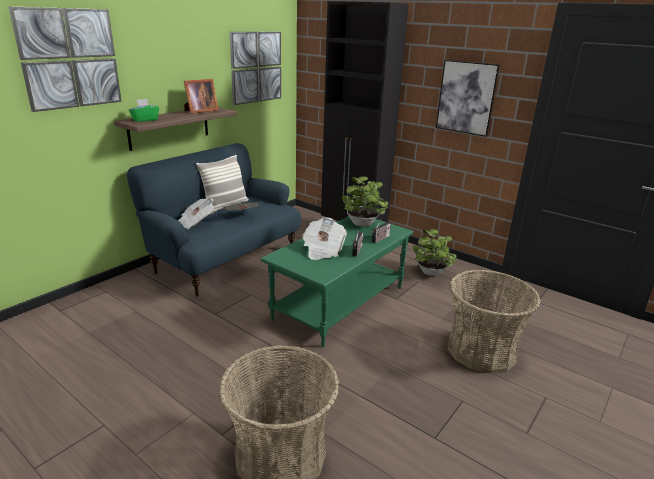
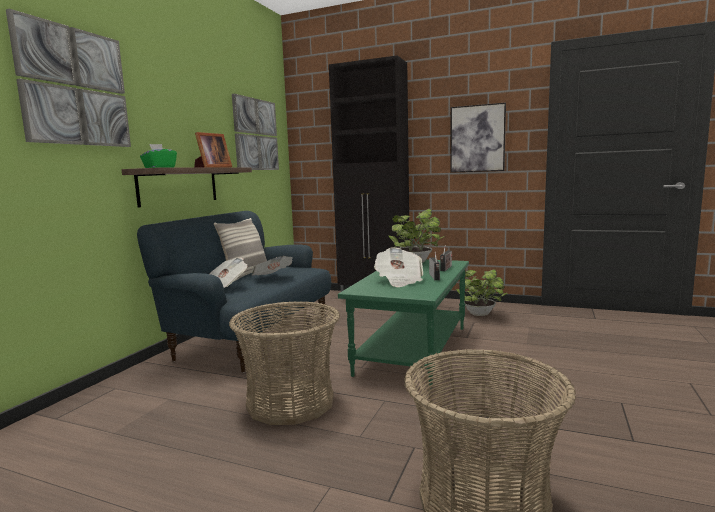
camera: 15 degrees left, 15 degrees down
basket [447,270,541,374] -> basket moved to [229,301,340,425]

